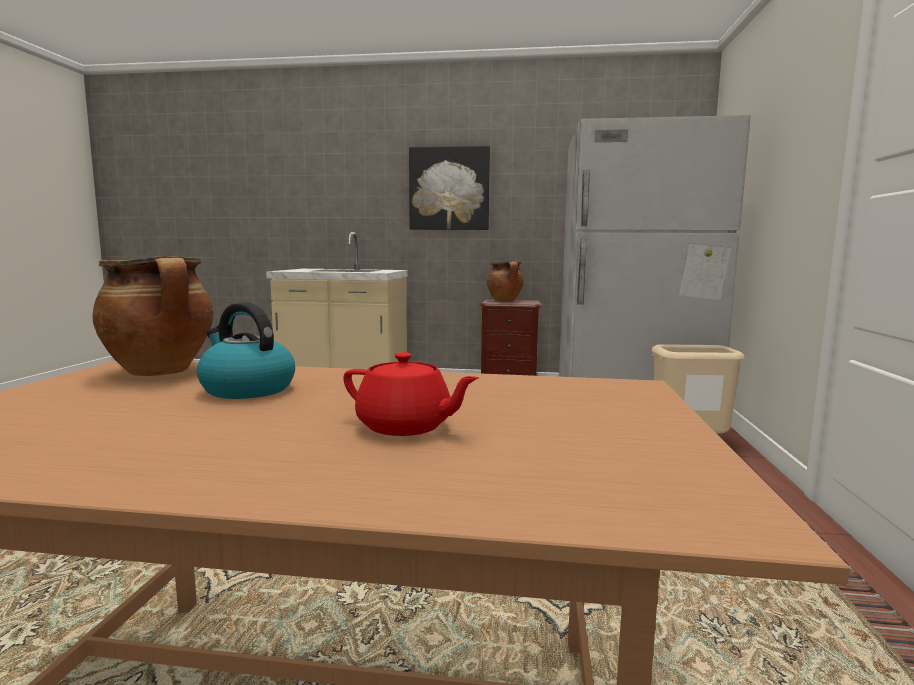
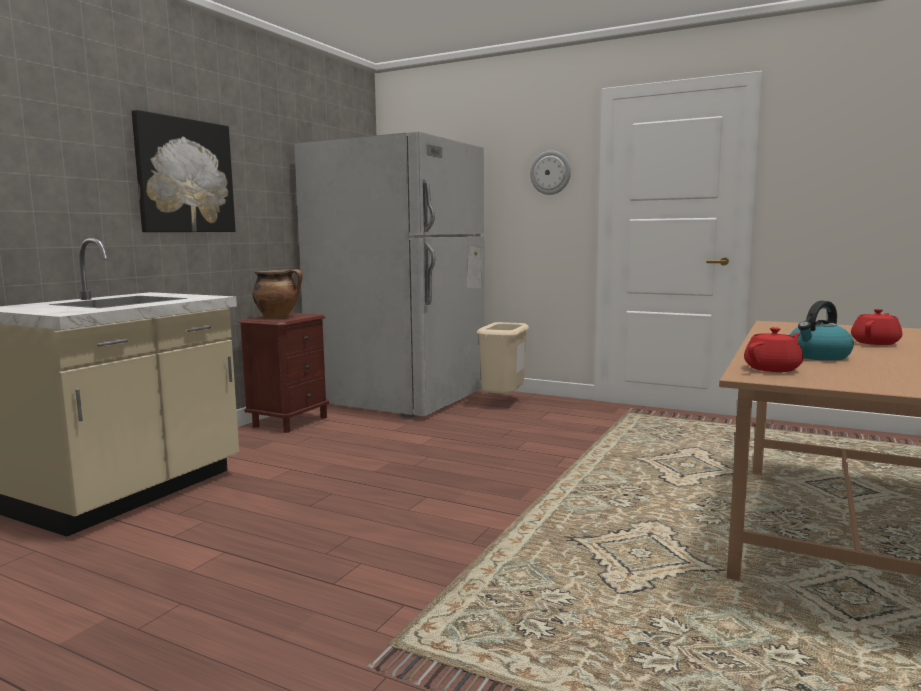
camera: 70 degrees left, 0 degrees up
cooking pot [92,256,213,376] -> red teapot [744,327,803,372]
none -> wall clock [530,151,571,195]

